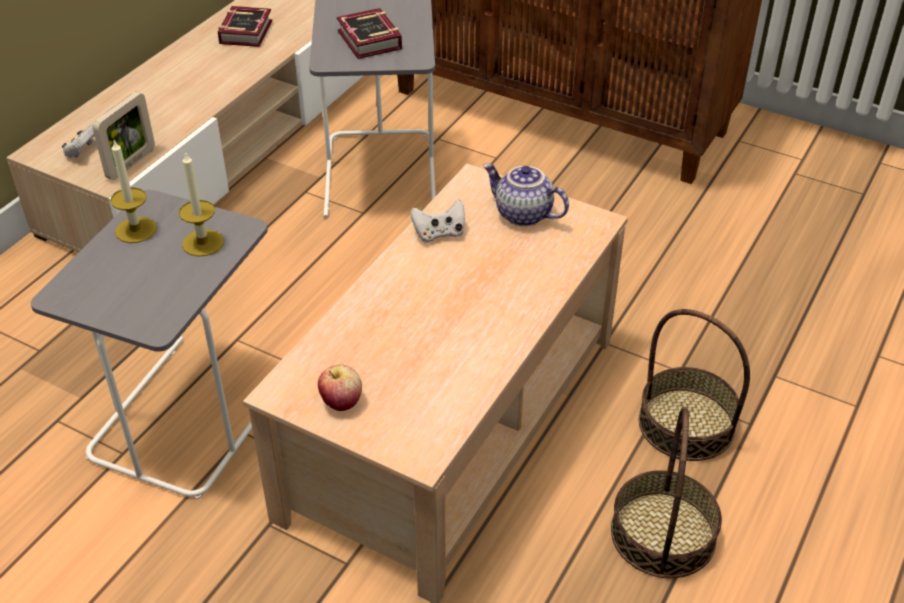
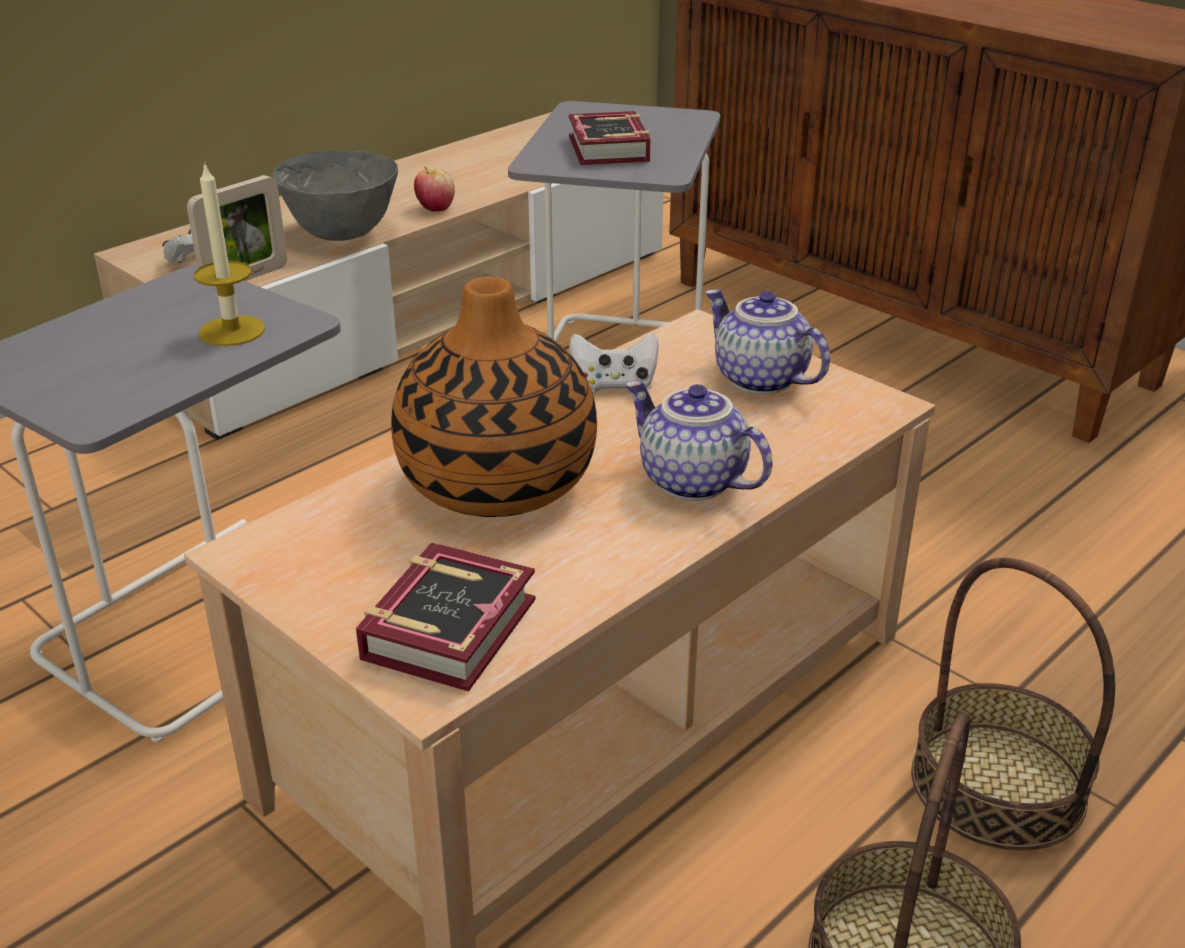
camera: 15 degrees right, 10 degrees down
candle [110,140,157,243] -> none
book [218,6,272,47] -> book moved to [356,542,536,692]
apple [318,365,362,411] -> apple moved to [414,167,455,212]
none -> grey bowl [273,151,398,241]
none -> vase [391,277,597,517]
none -> teapot [625,380,773,501]

